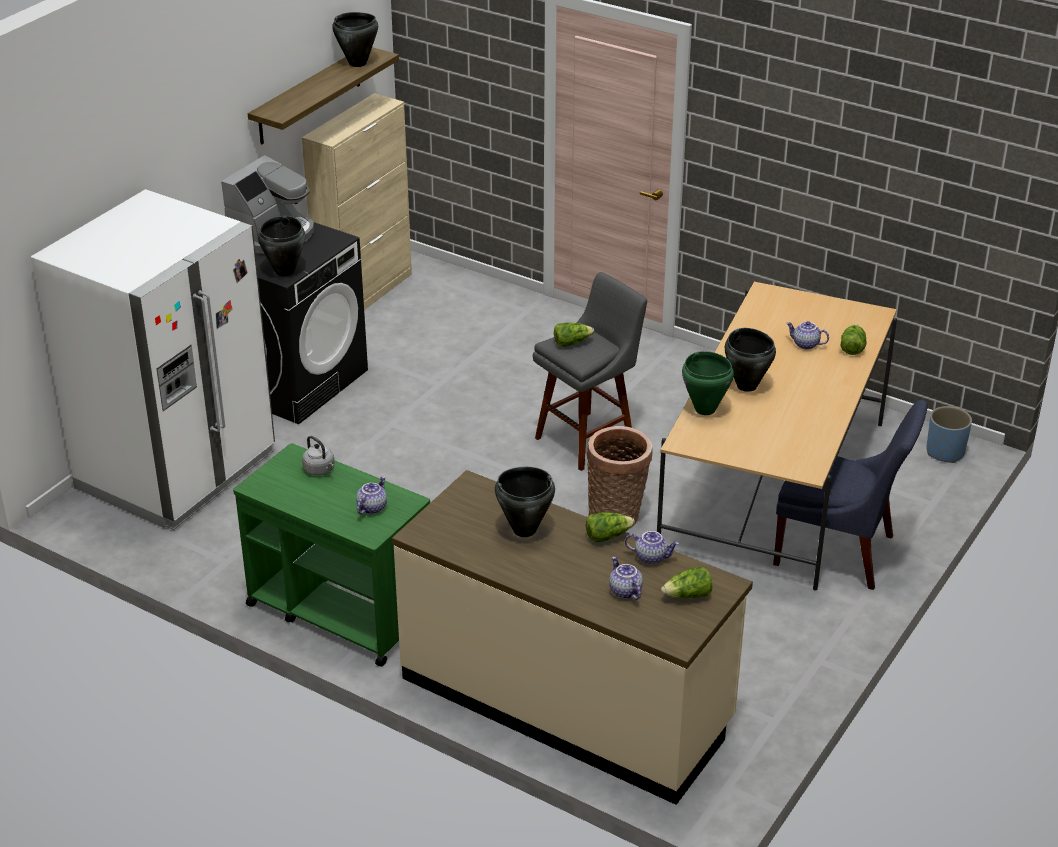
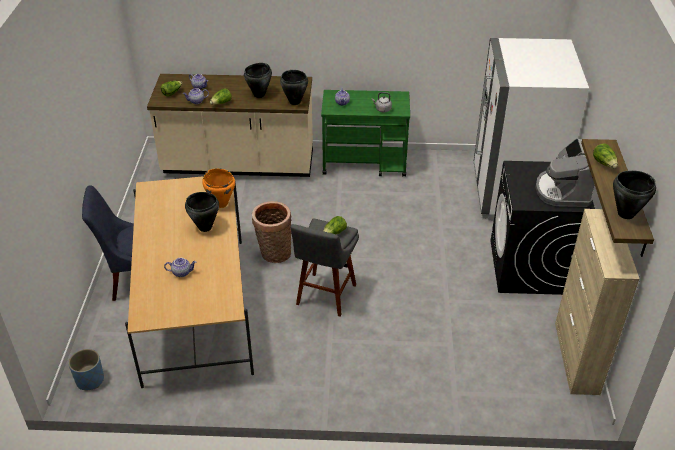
camera: 150 degrees right, 5 degrees up
black cooking pot [258,216,305,276] -> black cooking pot moved to [280,70,308,105]
green cooking pot [682,351,734,415] -> orange cooking pot [202,168,235,208]
lettuce [841,324,866,355] -> lettuce moved to [593,144,618,168]

